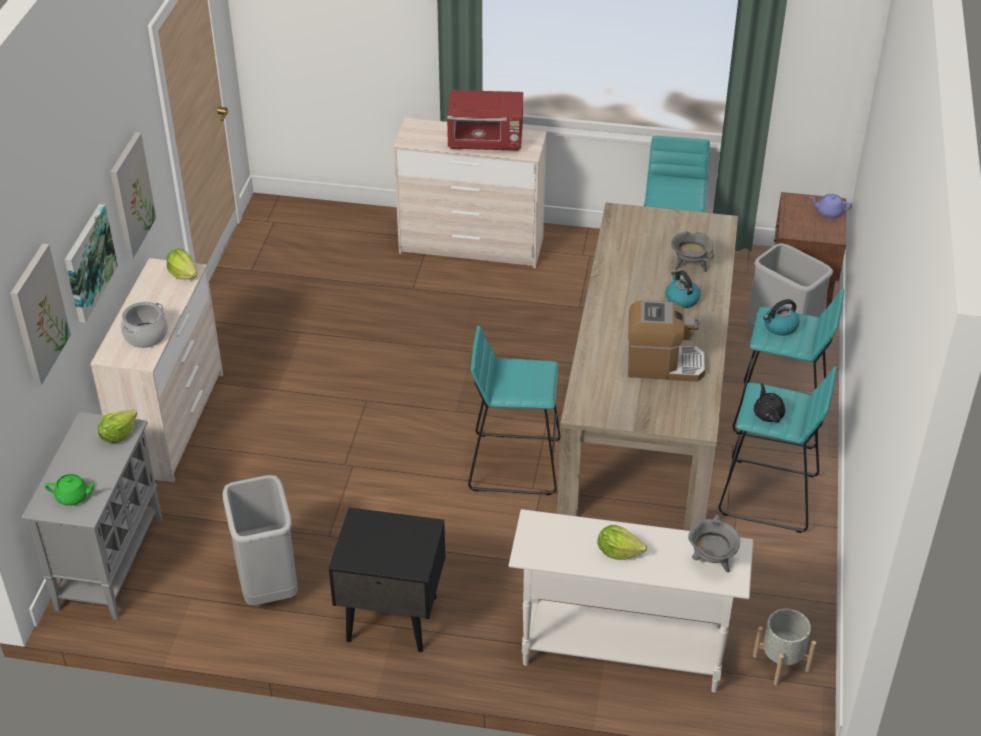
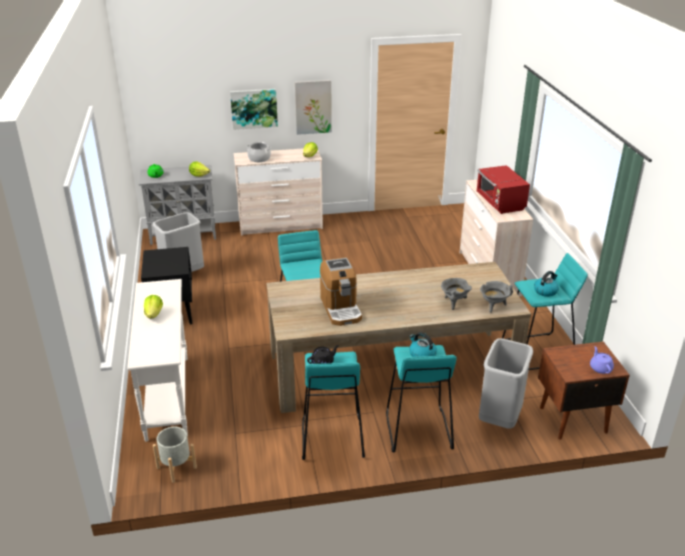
camera: 70 degrees right, 10 degrees down
picture [10,244,71,385] -> none
kettle [665,271,701,308] -> kettle moved to [534,271,559,297]
grey cooking pot [688,515,740,572] -> grey cooking pot moved to [480,281,513,313]

